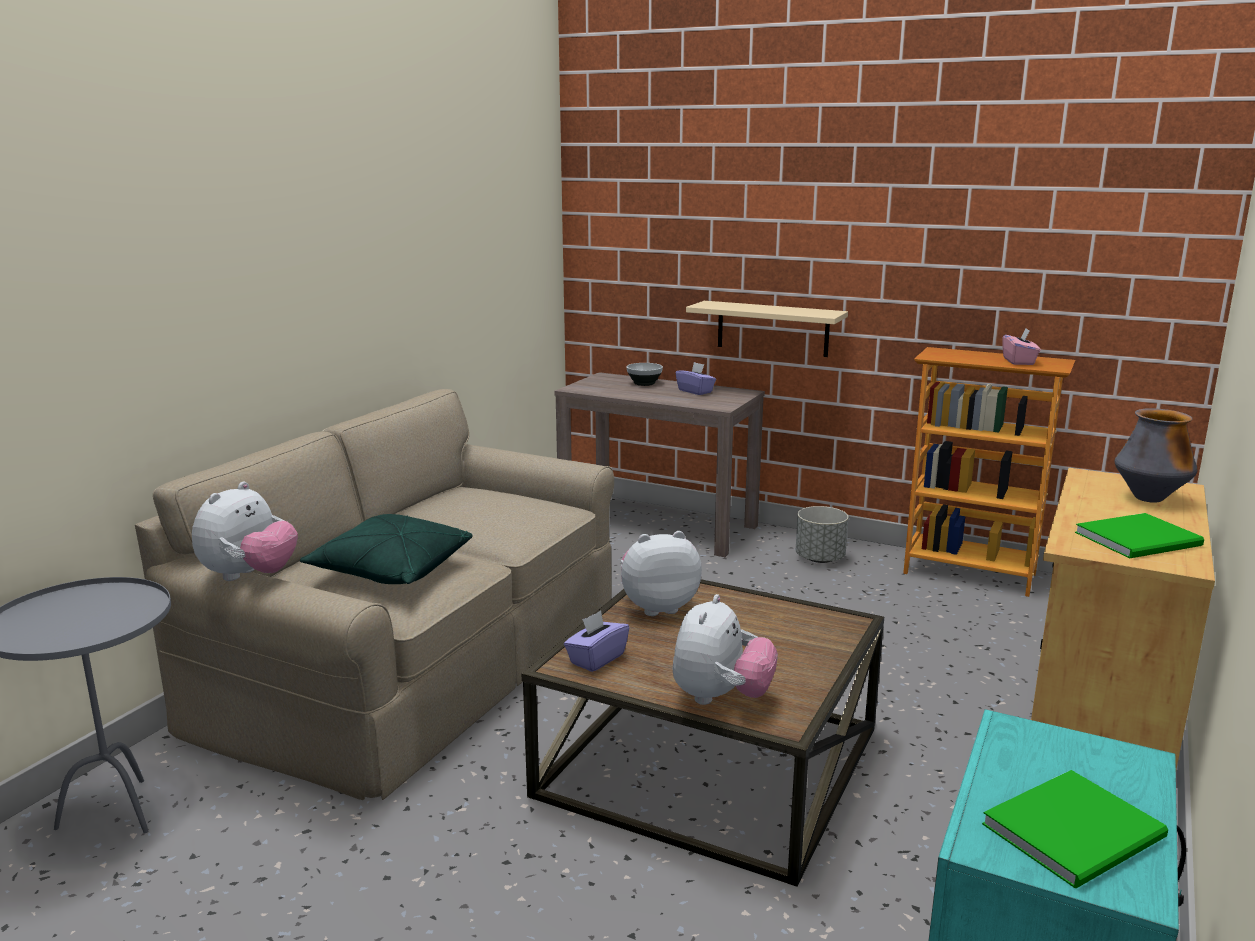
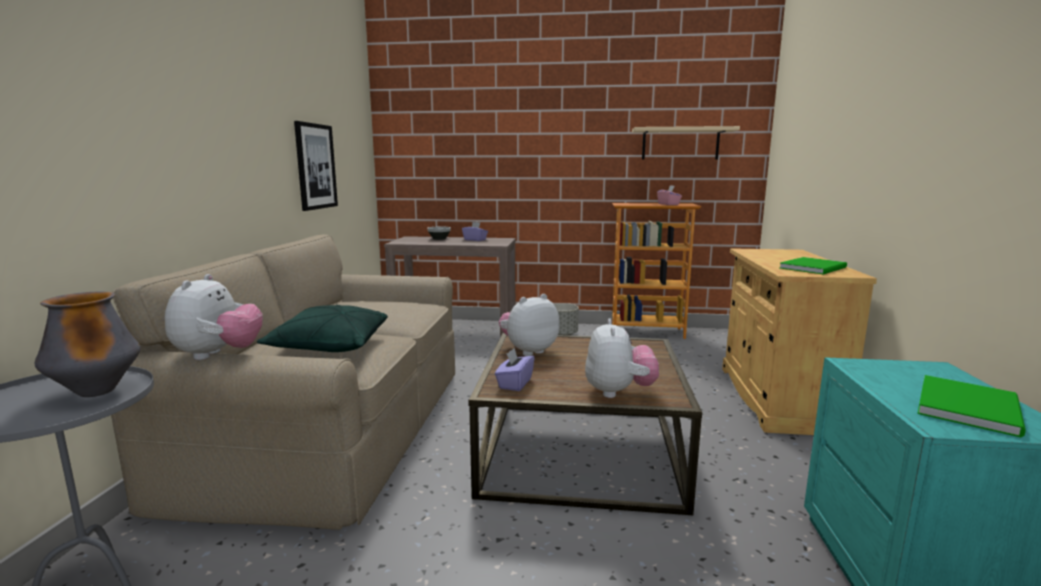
camera: 20 degrees left, 5 degrees down
beige shelf [686,301,848,357] -> beige shelf moved to [632,126,740,160]
vase [1115,408,1197,503] -> vase moved to [34,291,141,397]
none -> picture [294,121,338,211]

